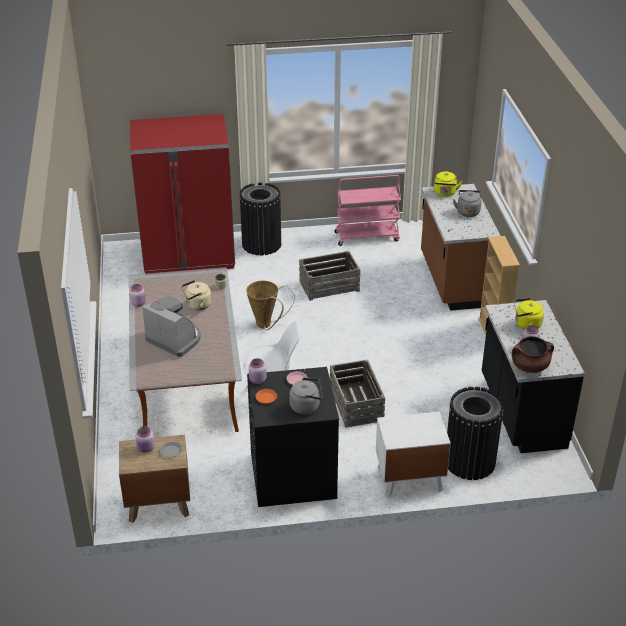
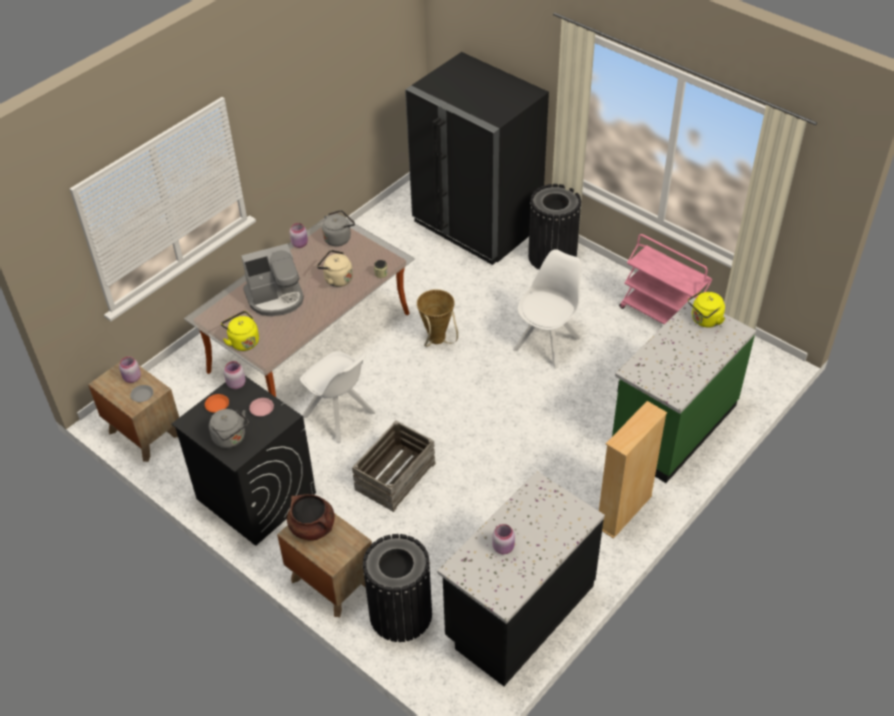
camera: 50 degrees right, 10 degrees up
red fridge [130,114,235,274] -> black fridge [405,52,549,265]
coffee machine [142,296,201,357] -> coffee machine turned 75 degrees clockwise [241,244,304,316]
crate [299,251,360,301] -> white chair [513,249,581,369]
white nightstand [376,412,451,498] -> brown nightstand [277,513,372,617]
brown counter [421,184,501,311] -> green counter [612,298,756,483]
grey kettle [453,190,482,217] -> grey kettle moved to [322,210,355,246]
brown cooking pot [512,336,554,373] -> brown cooking pot moved to [287,494,335,540]
yellow kettle [514,298,544,330] -> yellow kettle moved to [221,311,259,351]

